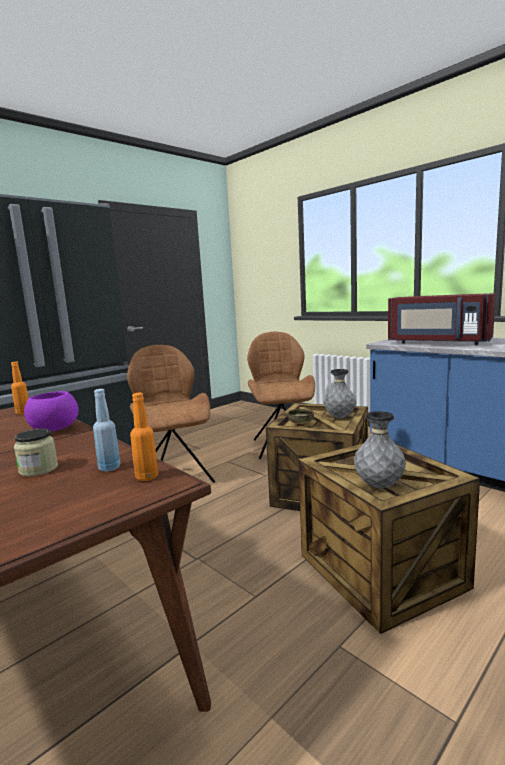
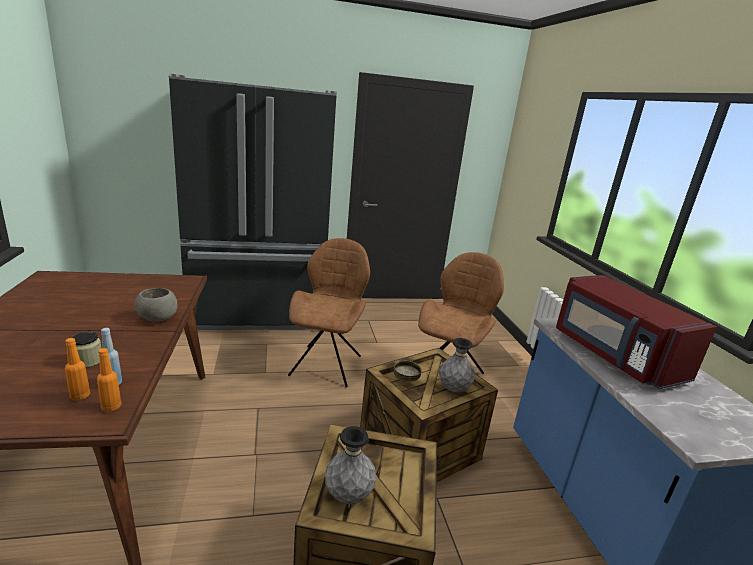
camera: 30 degrees right, 10 degrees up
orange bottle [11,362,29,414] -> orange bottle moved to [65,338,90,401]
purple bowl [24,391,79,432] -> grey bowl [135,288,177,322]

